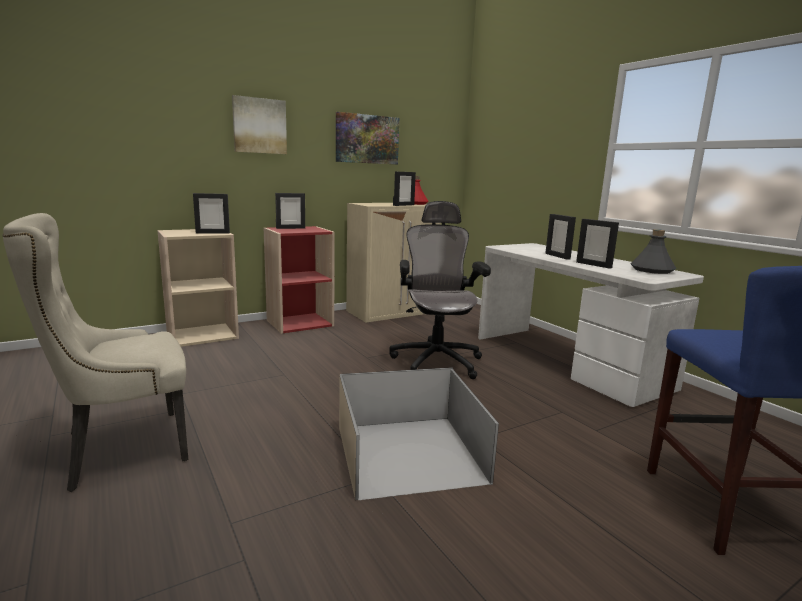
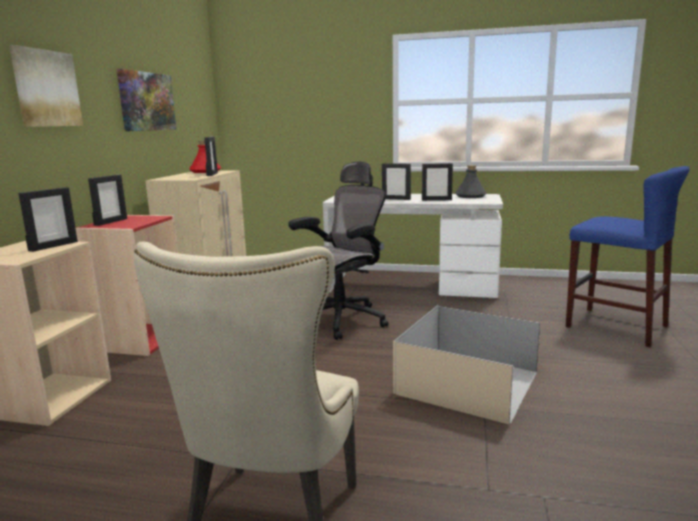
camera: 45 degrees left, 0 degrees up
office chair [389,201,491,379] -> office chair turned 90 degrees clockwise [288,162,388,340]

